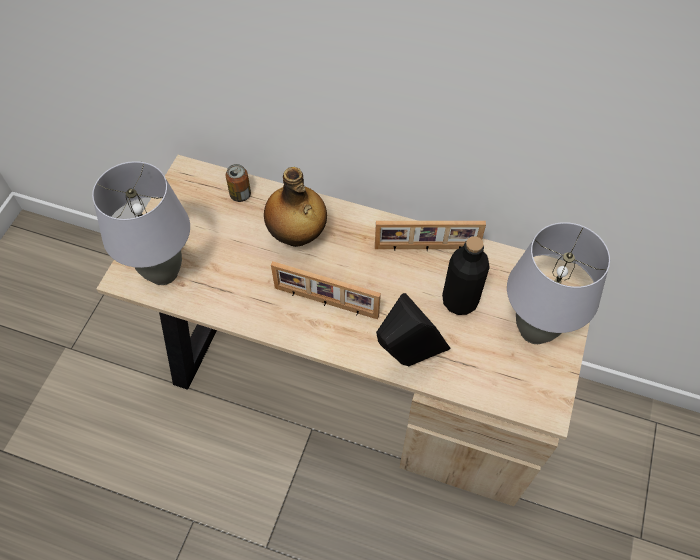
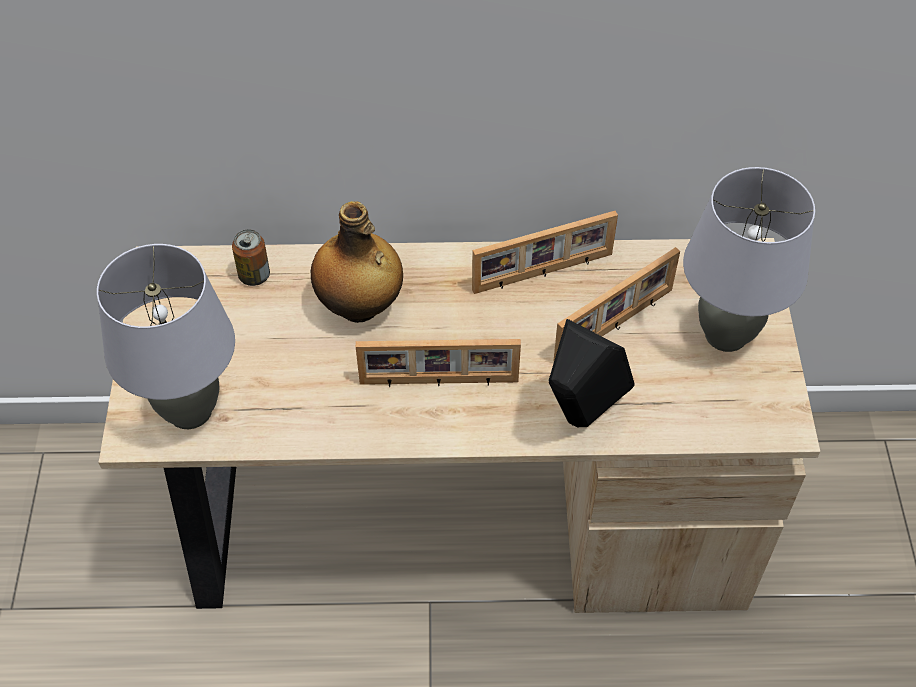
camera: 20 degrees left, 5 degrees down
black bottle [442,236,490,315] -> picture frame [553,247,680,362]

